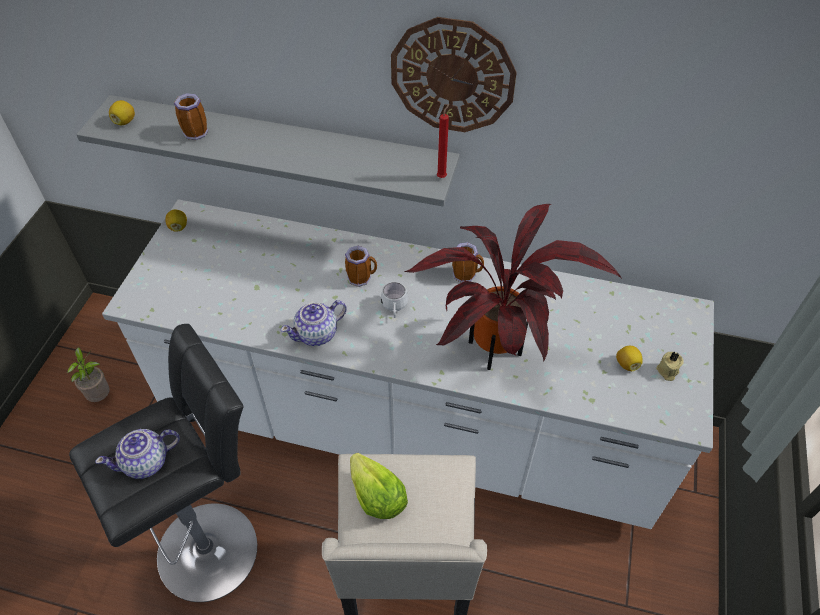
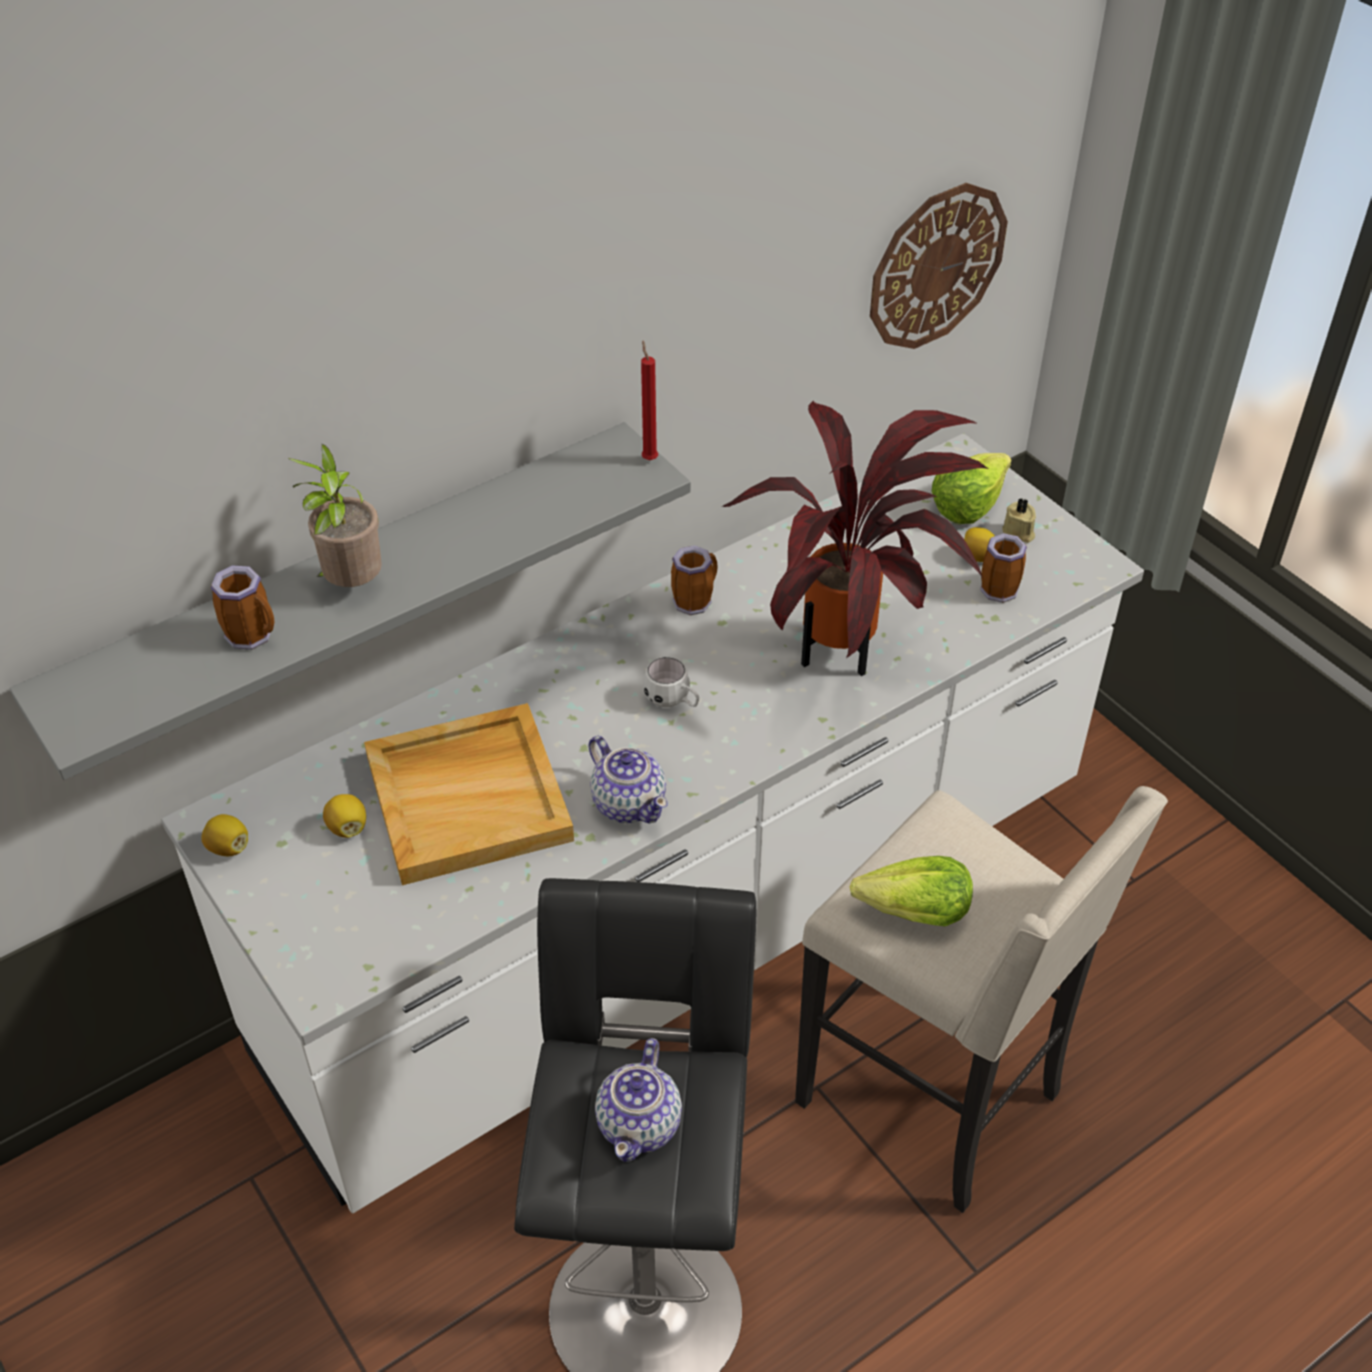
camera: 50 degrees left, 5 degrees down
potted plant [67,347,110,402] -> potted plant moved to [288,444,382,587]
lemon [109,100,135,125] -> lemon moved to [323,794,366,838]
teapot [281,300,347,346] -> teapot turned 45 degrees counterclockwise [589,736,668,823]
mug [345,246,377,287] -> mug moved to [980,533,1027,603]
wall clock [391,17,517,132] -> wall clock moved to [870,183,1008,349]
none -> beige tray [364,703,574,885]
none -> lettuce [932,453,1012,524]

